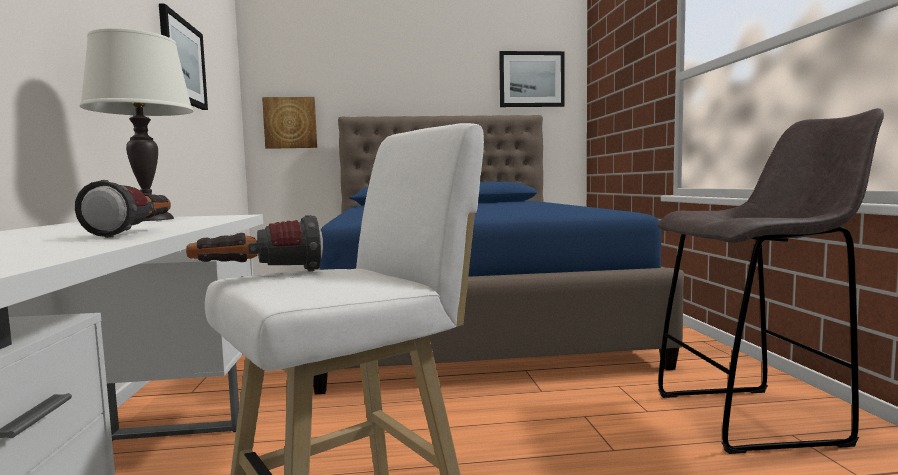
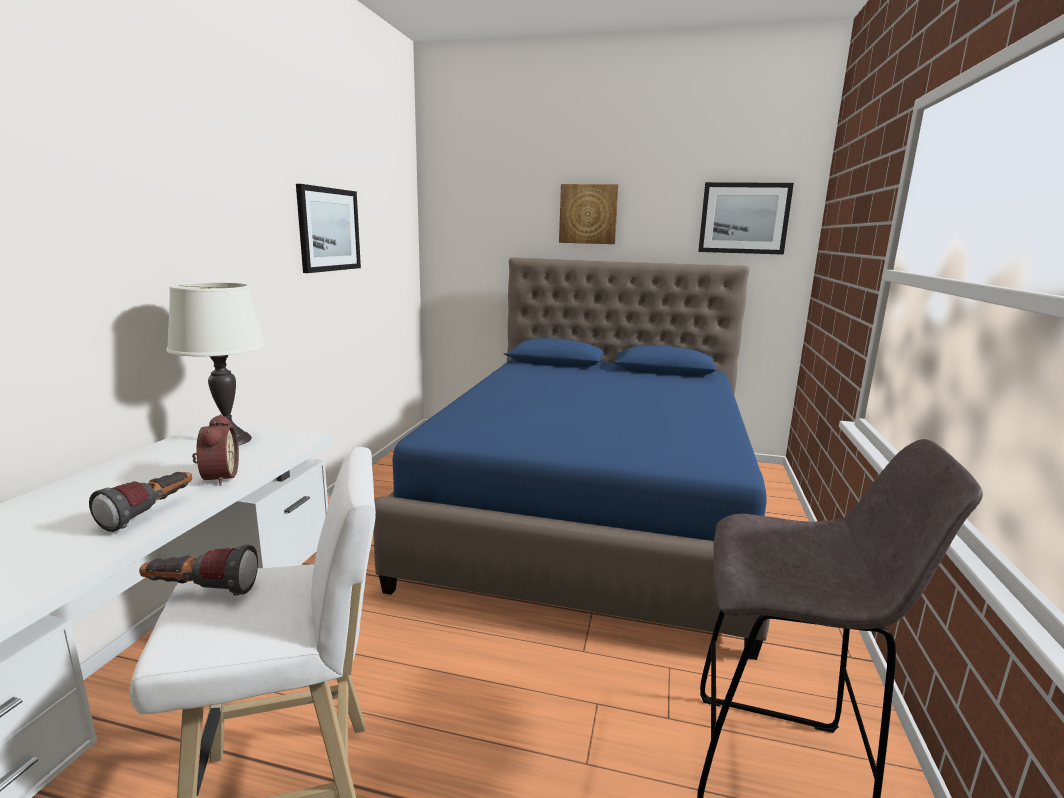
camera: 20 degrees right, 10 degrees up
picture [262,97,317,149] -> picture moved to [559,184,619,244]
none -> alarm clock [192,414,239,486]

